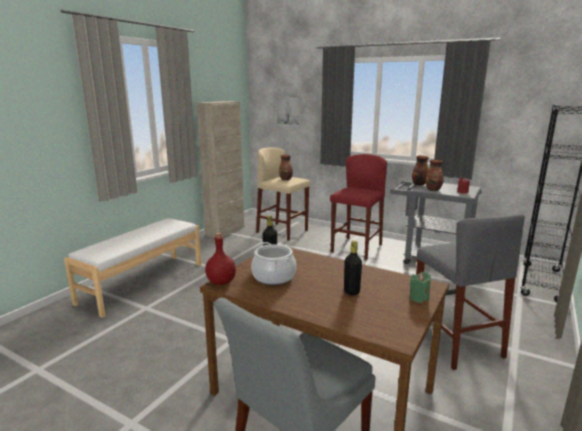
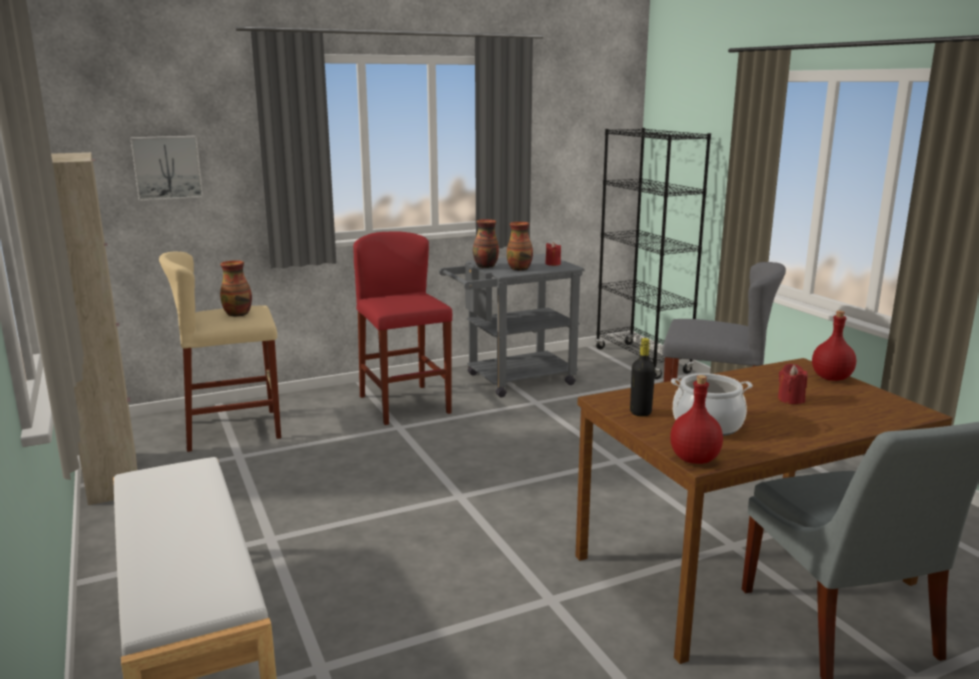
camera: 55 degrees left, 0 degrees up
black bottle [344,240,362,295] -> red candle [778,364,808,404]
green candle [410,272,431,303] -> red bottle [812,311,856,381]

